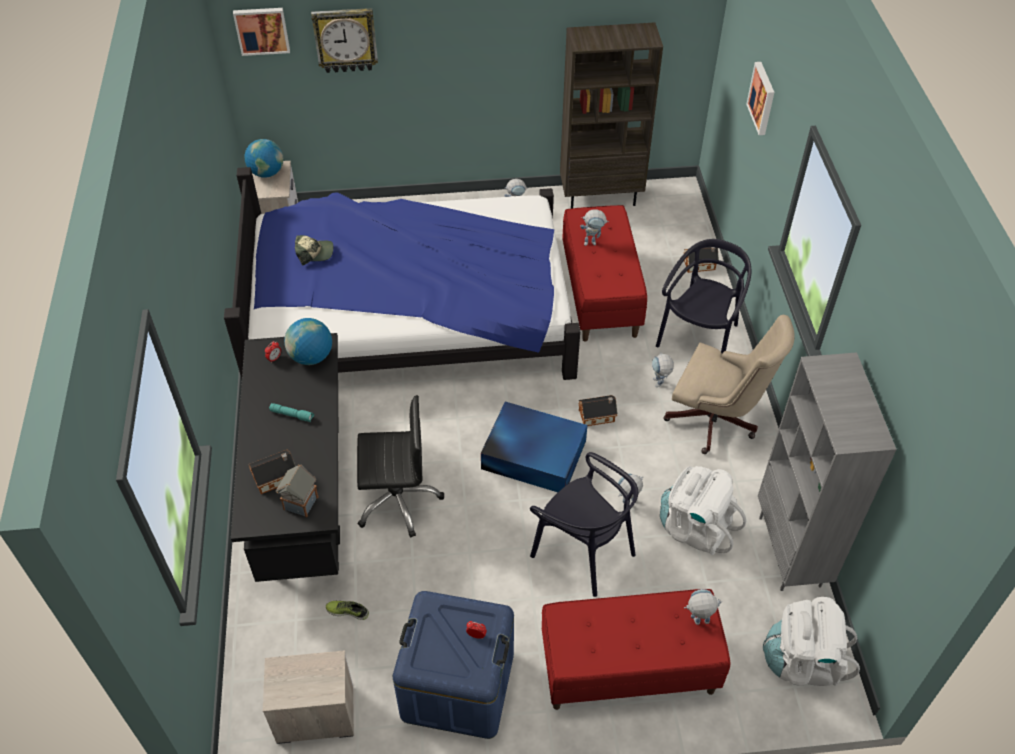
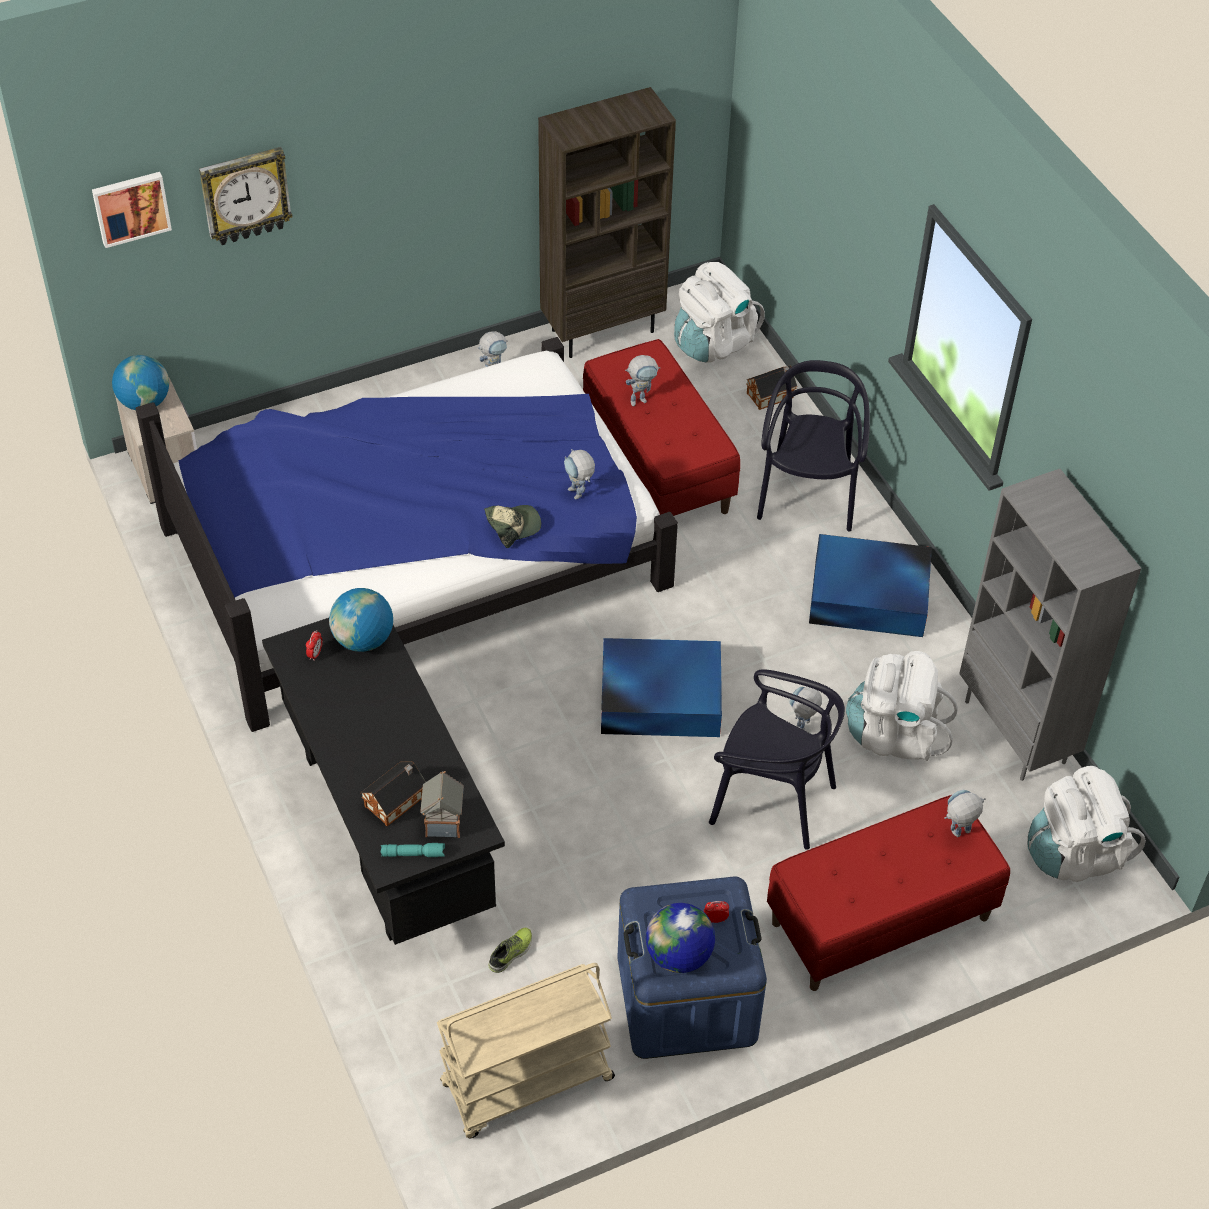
camera: 20 degrees left, 0 degrees up
nightstand [263,650,354,744] -> beige cart [437,963,615,1138]
turquoise flashlight [269,403,314,422] -> turquoise flashlight moved to [381,843,445,857]
cap [295,235,333,265] -> cap moved to [484,505,541,548]
shoe [326,601,369,620] -> shoe turned 135 degrees clockwise [488,928,532,973]
black office chair [357,395,444,538] -> none
toy house [578,395,618,426] -> none
toy robot [652,352,674,387] -> toy robot moved to [564,449,595,500]
beige office chair [663,315,795,454] -> blue storage box [809,534,932,637]
picture [746,62,774,135] -> none
none -> globe [646,903,715,973]
none -> white backpack [674,262,765,363]

